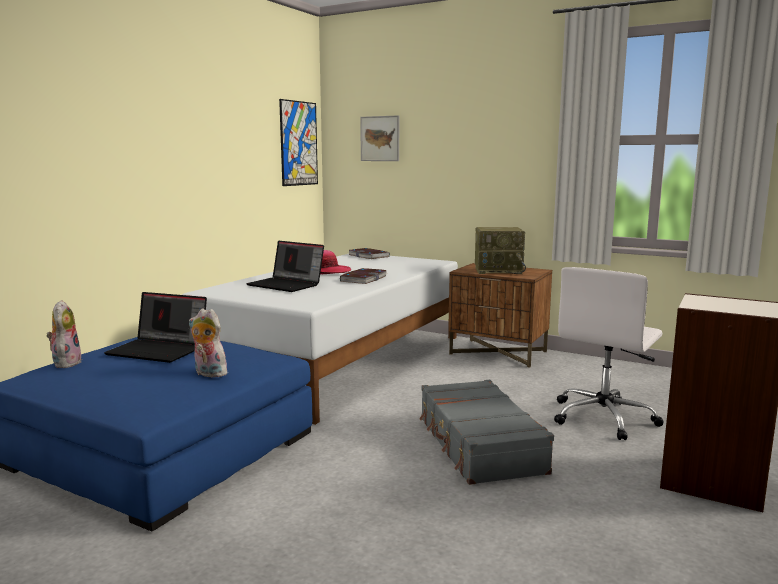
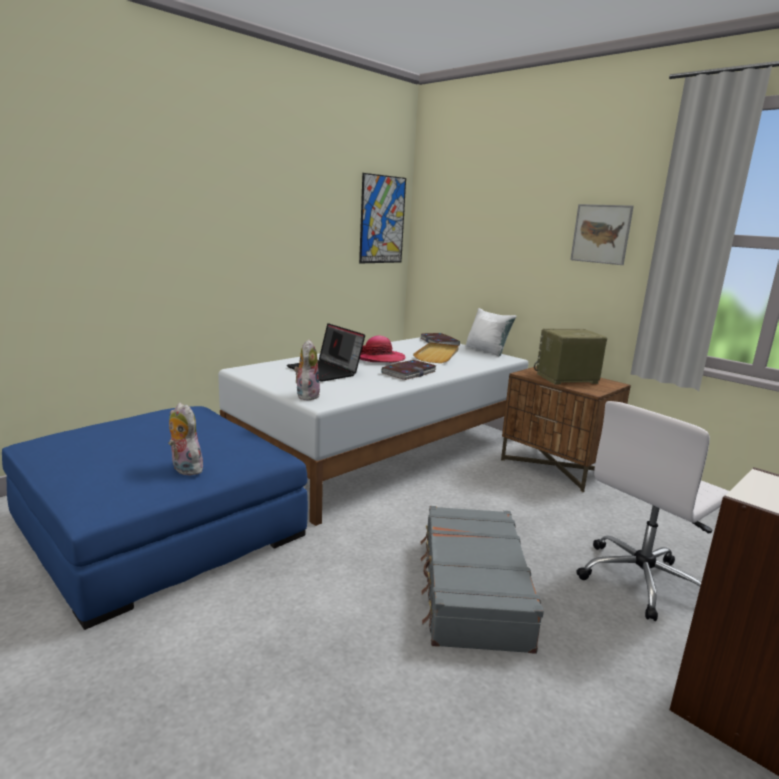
camera: 15 degrees right, 5 degrees up
plush toy [47,300,82,368] -> plush toy moved to [294,340,320,400]
laptop [104,292,207,363] -> none
picture [360,115,399,161] -> picture moved to [570,204,634,265]
radio [475,227,526,274] -> radio turned 150 degrees clockwise [534,329,607,384]
none -> beige tray [413,342,459,363]
none -> white pillow [465,308,517,356]

